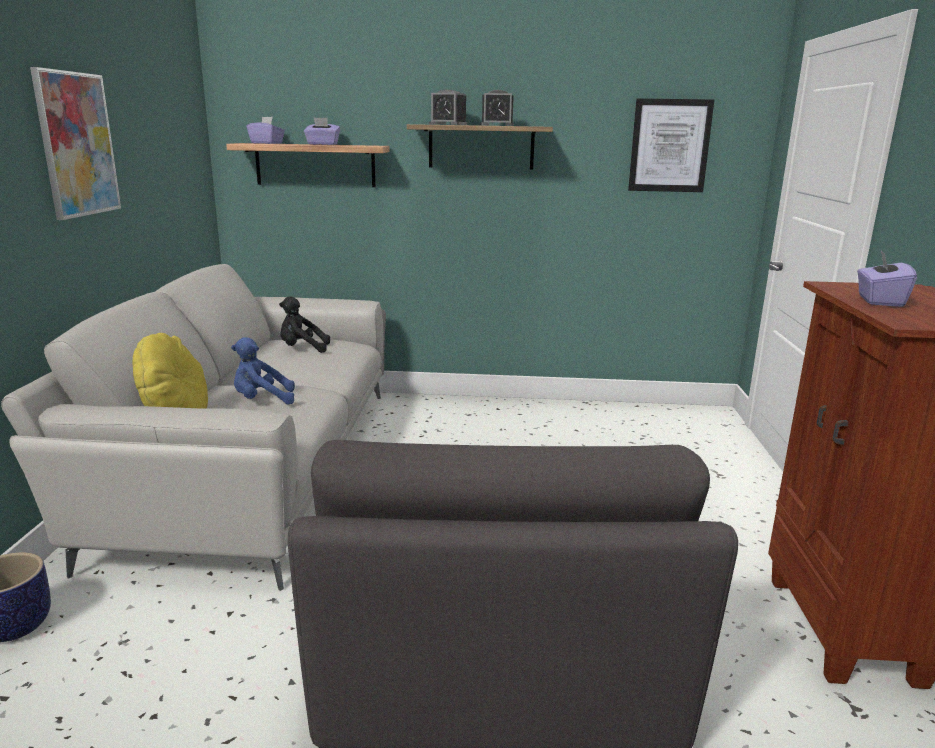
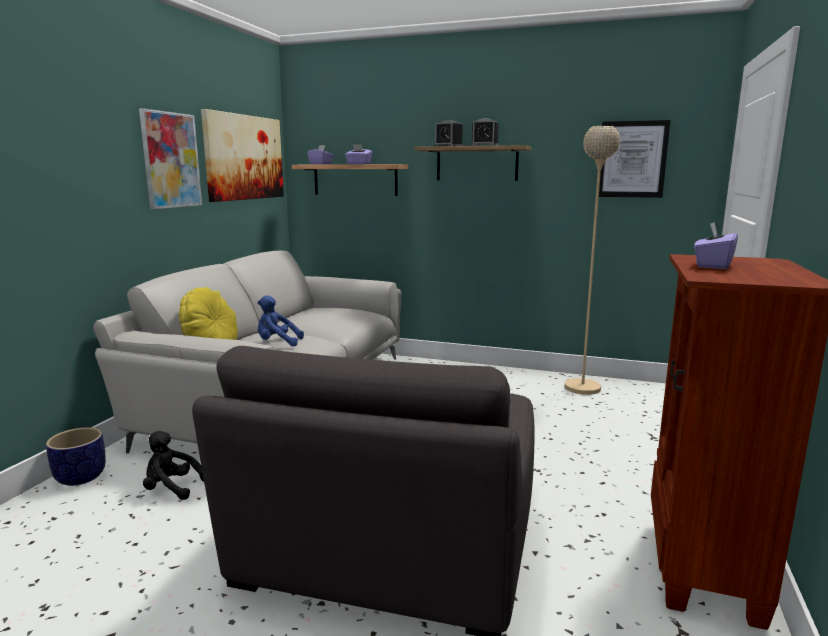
camera: 15 degrees right, 5 degrees down
black plush toy [279,297,330,353] -> black plush toy moved to [143,431,204,500]
none -> picture [201,109,284,202]
none -> beige floor lamp [564,126,620,395]

